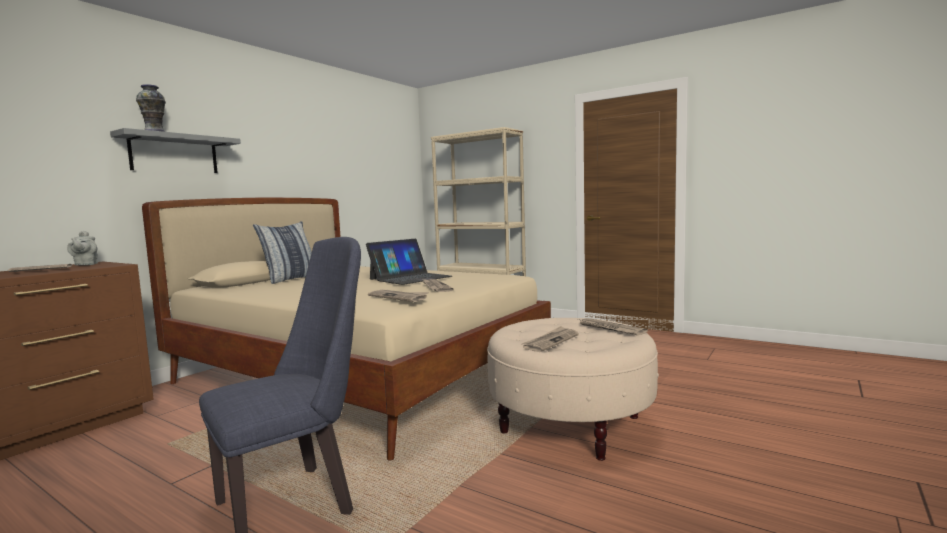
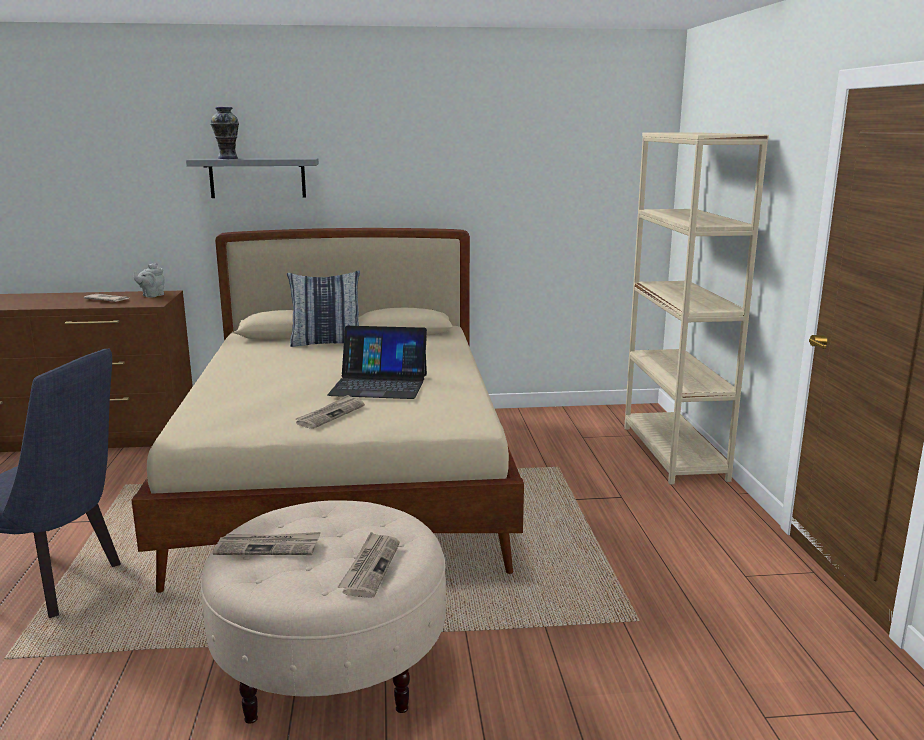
camera: 50 degrees right, 10 degrees up
newspaper [368,290,429,302] -> none

